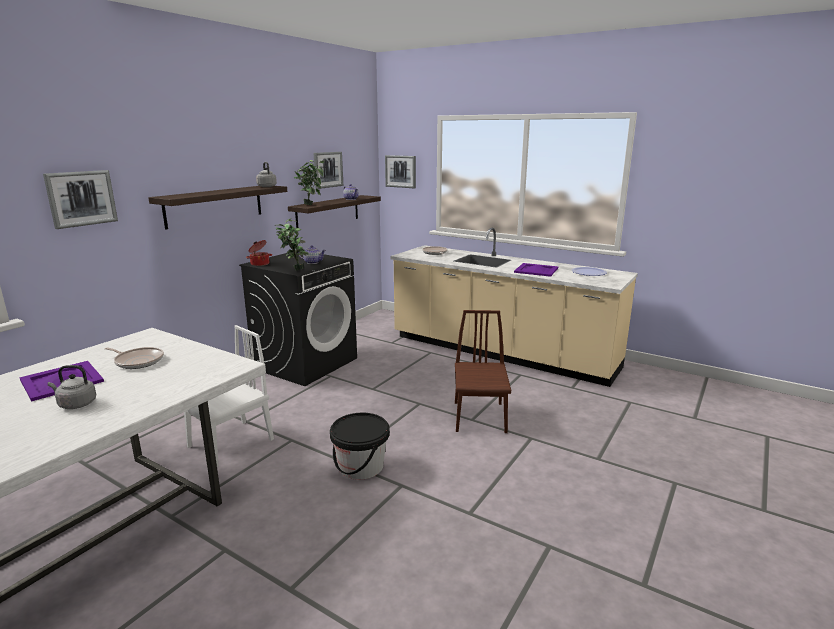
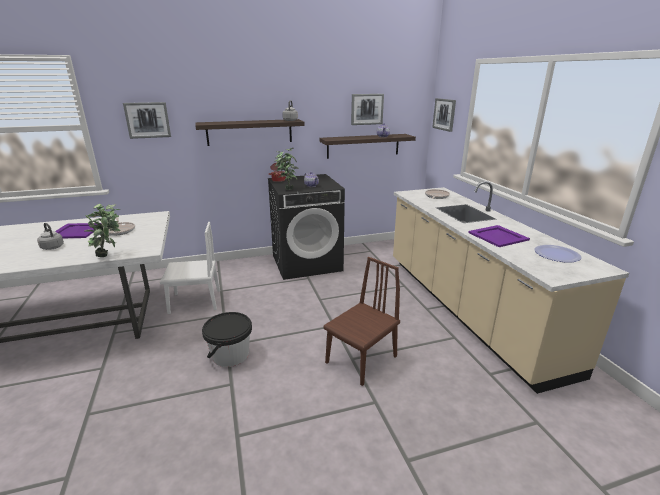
camera: 40 degrees right, 5 degrees up
potted plant [293,160,325,205] -> potted plant moved to [84,204,121,257]

